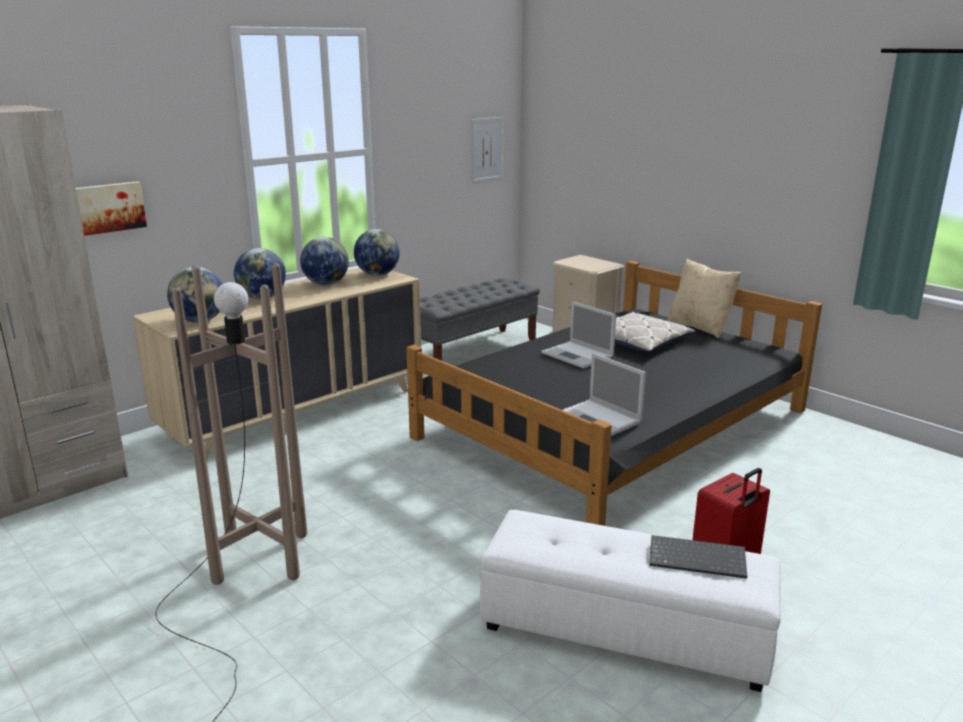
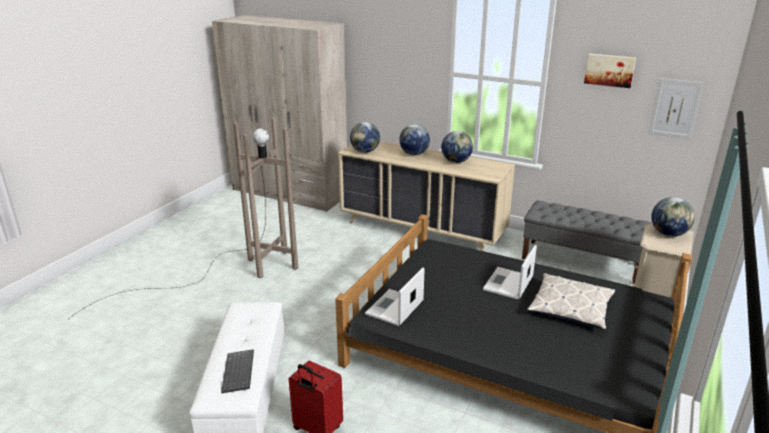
camera: 70 degrees right, 5 degrees up
picture [76,181,147,236] -> picture moved to [584,54,636,88]
globe [354,229,400,276] -> globe moved to [651,197,695,237]
beige pillow [667,259,741,338] -> none

